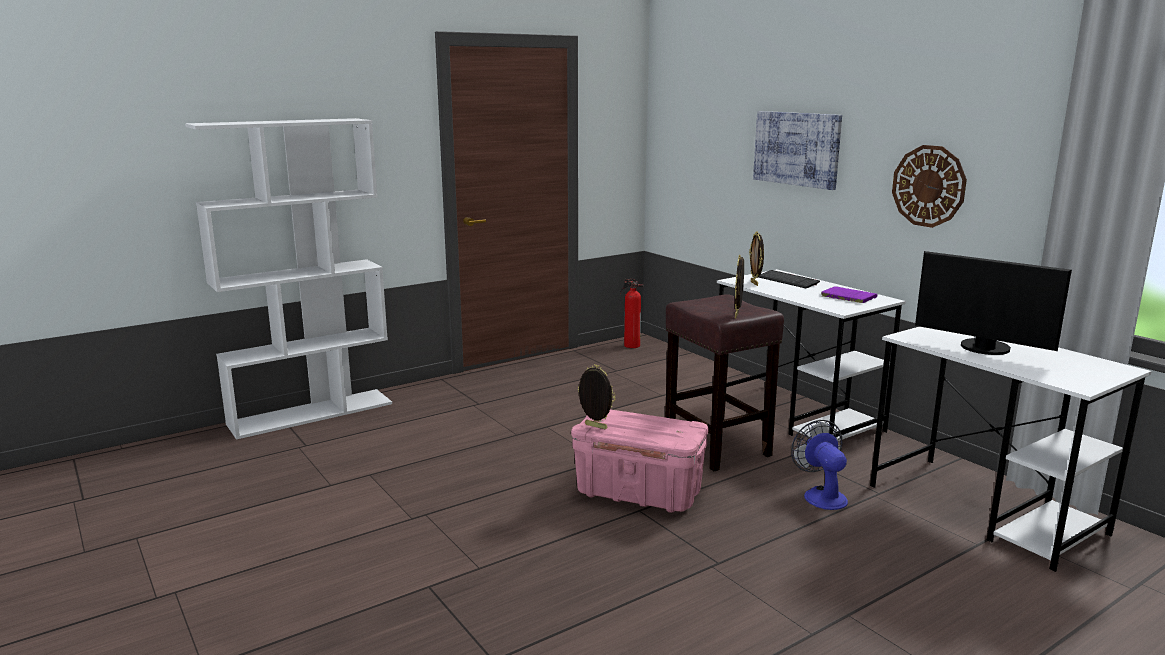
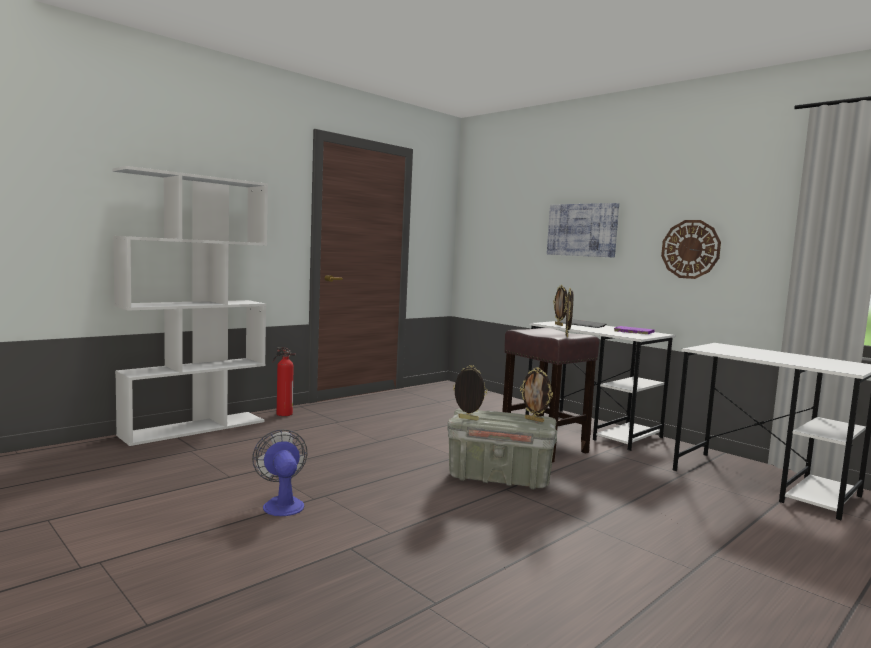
camera: 10 degrees left, 10 degrees down
pink storage box [571,409,709,513] -> grey storage box [447,408,557,489]
fire extinguisher [620,279,644,348] -> fire extinguisher moved to [273,348,296,416]
fan [791,420,848,510] -> fan moved to [252,429,308,516]
monitor [915,251,1072,355] -> none
none -> picture frame [520,367,553,422]

